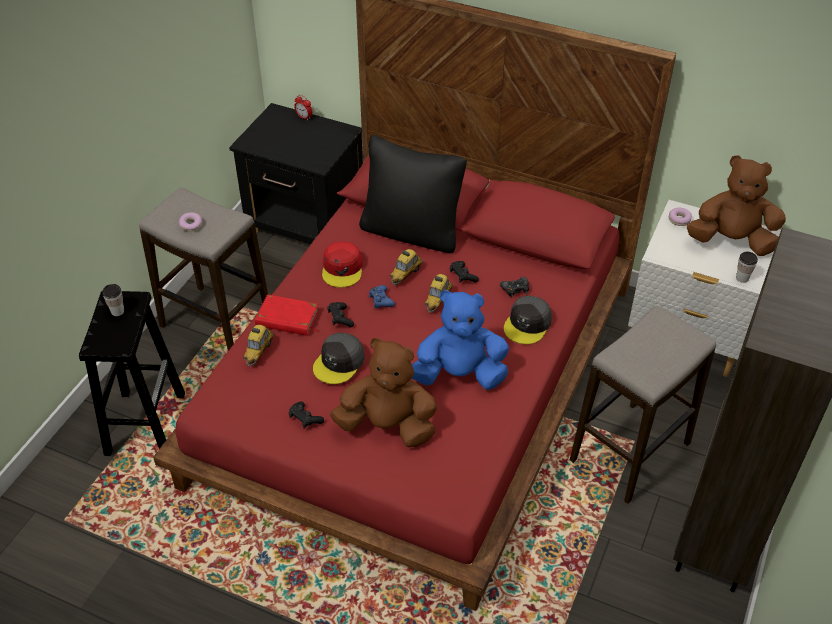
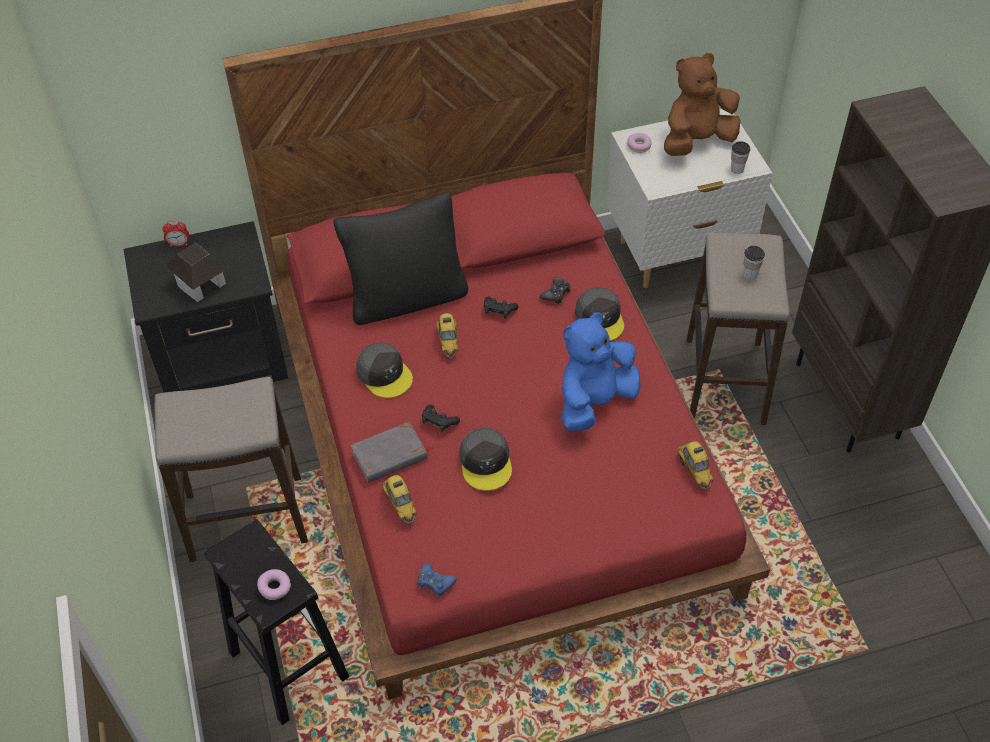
camera: 40 degrees left, 5 degrees up
cup [102,284,124,316] -> cup moved to [743,246,765,280]
donut [179,212,202,231] -> donut moved to [257,569,291,600]
red book [255,294,320,336] -> grey book [351,422,434,483]
black game controller [289,401,324,429] -> none
red cap [322,241,363,288] -> grey cap [356,342,413,398]
brown plush toy [330,338,437,447] -> none
blue game controller [369,285,395,308] -> blue game controller moved to [418,563,457,598]
toy car [425,274,453,313] -> toy car moved to [677,441,714,491]
none -> toy house [166,243,228,302]

